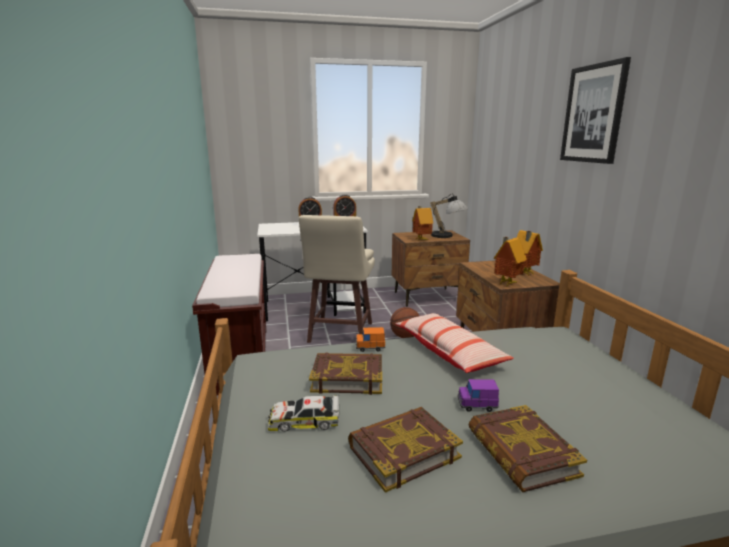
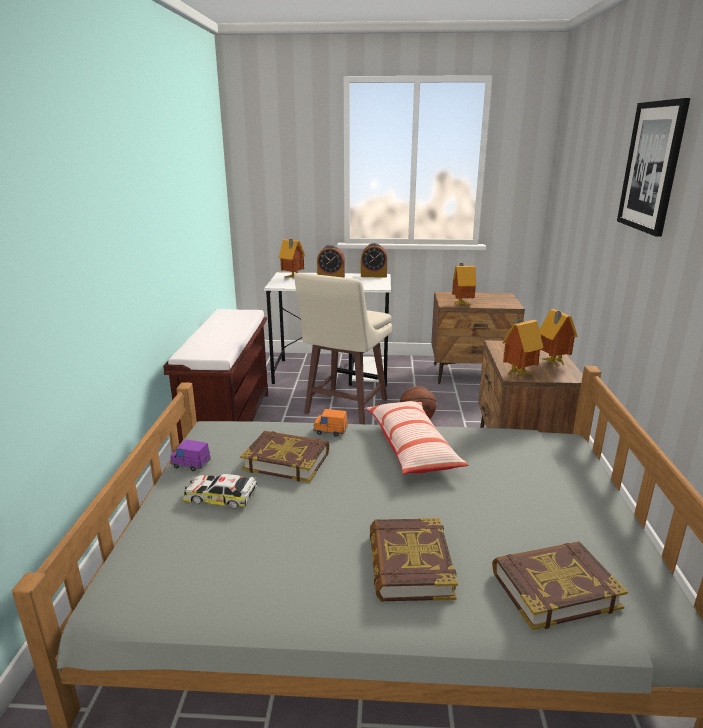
camera: 15 degrees right, 5 degrees up
book [348,407,463,493] -> book moved to [492,541,628,630]
table lamp [430,194,468,238] -> none
purple toy car [457,379,499,412] -> purple toy car moved to [170,439,211,471]
none -> toy house [279,239,305,278]

